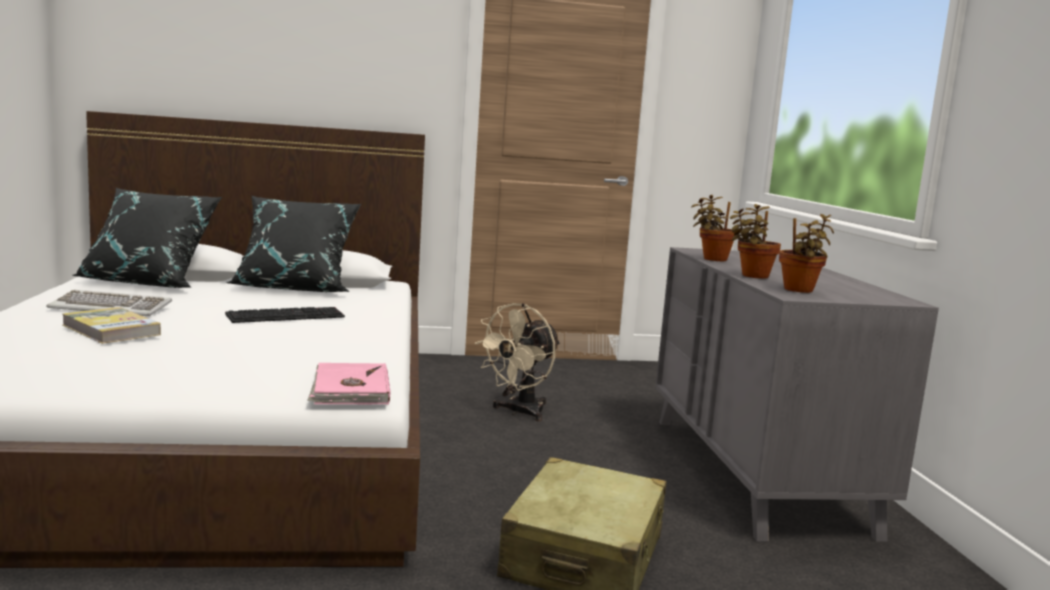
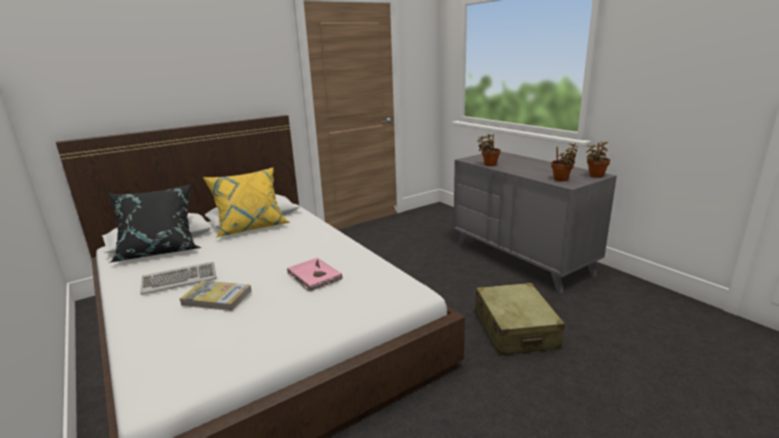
camera: 25 degrees left, 10 degrees up
keyboard [225,307,345,323] -> none
black pillow [226,196,361,292] -> yellow pillow [203,167,290,238]
pink book [307,363,391,405] -> pink book moved to [287,258,342,291]
beige fan [475,303,560,421] -> none
potted plant [730,204,781,279] -> potted plant moved to [586,142,610,178]

